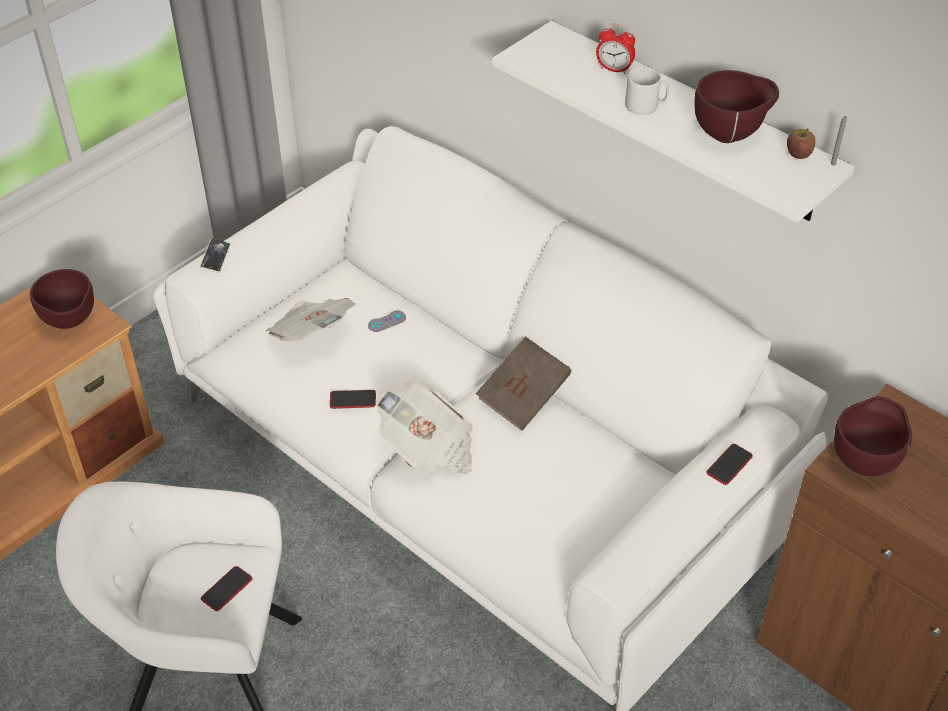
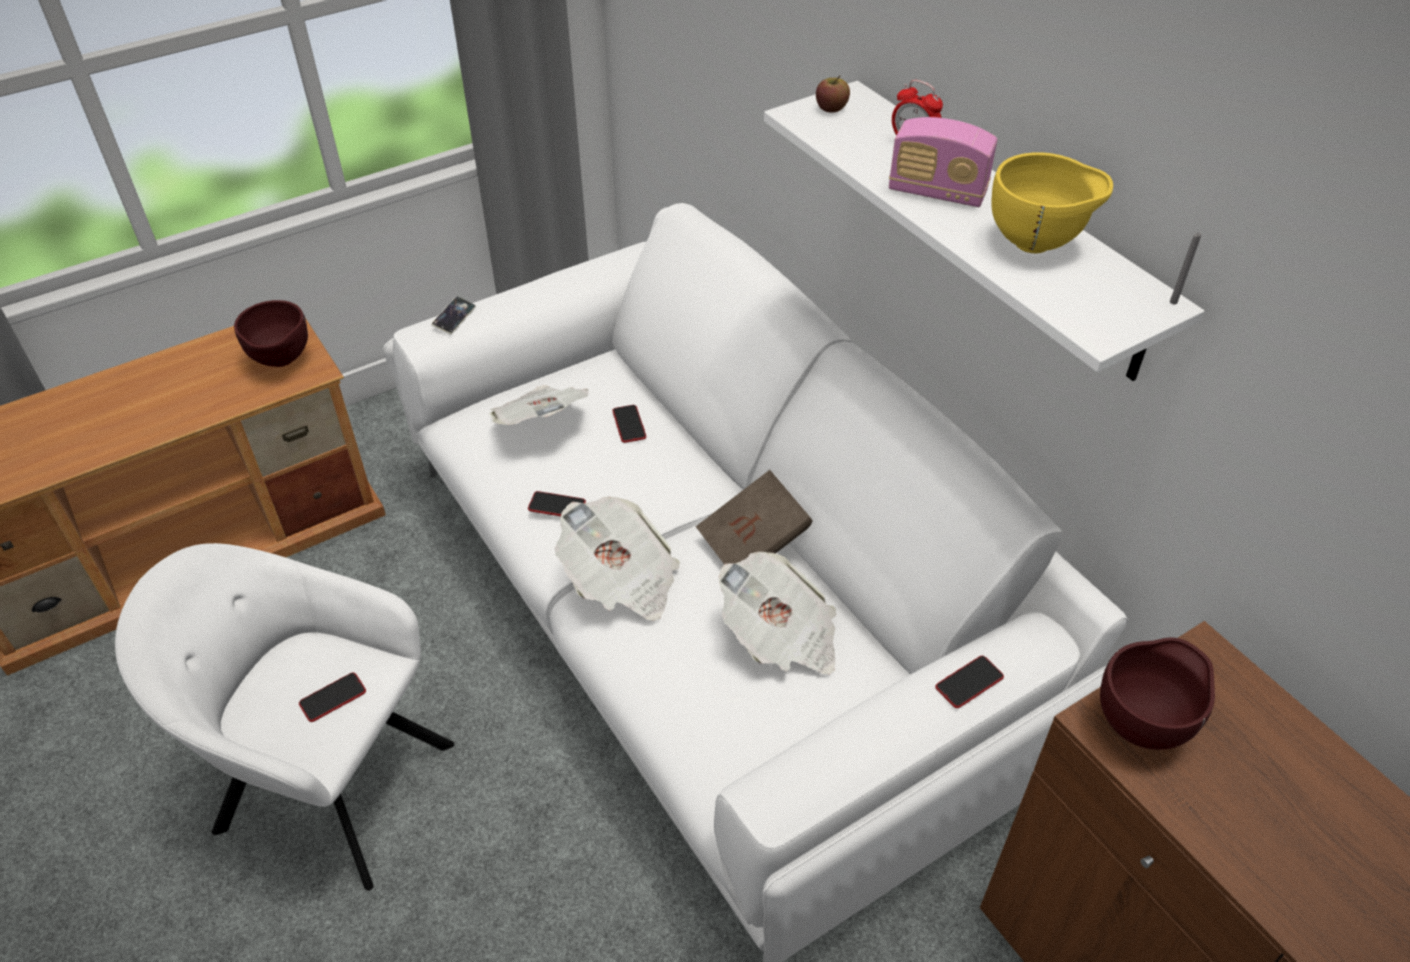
camera: 15 degrees right, 0 degrees up
grey game controller [368,311,406,332] -> phone [612,405,646,443]
grey mug [625,67,669,115] -> radio [889,117,997,207]
brown bowl [695,70,779,143] -> yellow bowl [991,152,1113,253]
apple [787,129,815,159] -> apple moved to [816,75,850,113]
none -> newspaper [719,552,836,674]

